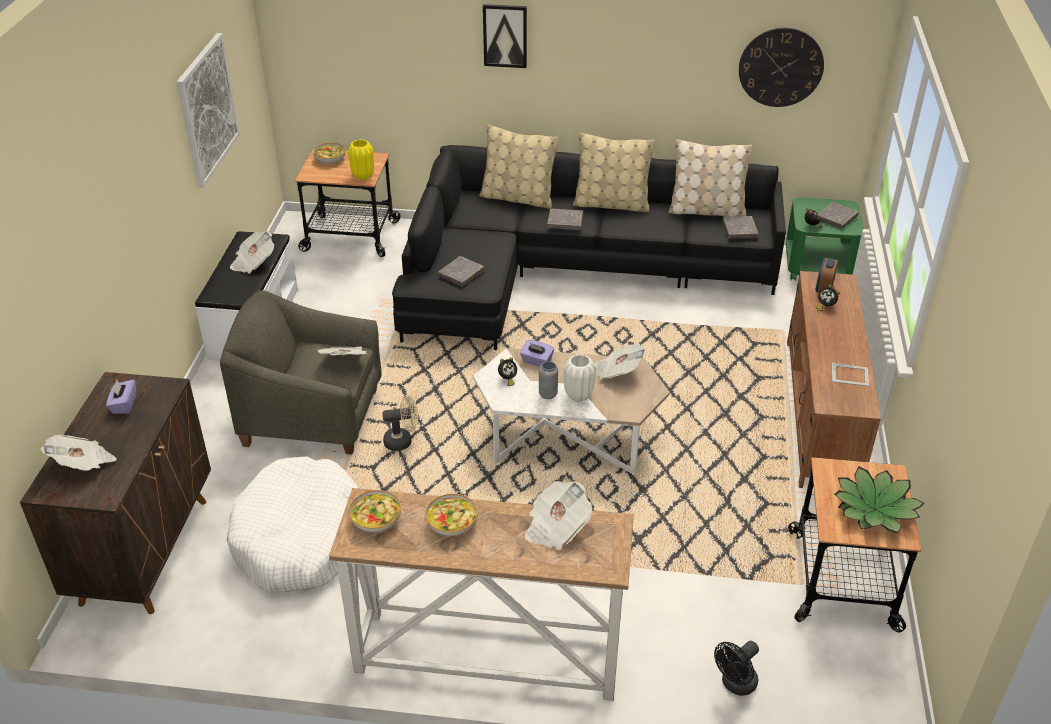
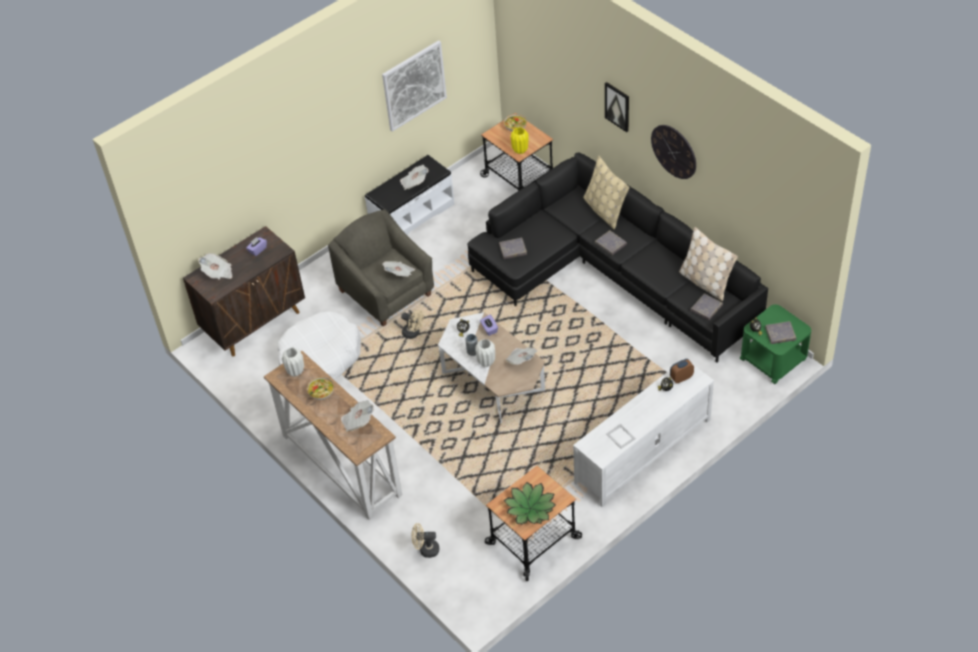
camera: 45 degrees right, 10 degrees up
bowl [349,490,401,533] -> white vase [282,347,304,377]
beige pillow [573,133,655,212] -> none
black fan [714,641,759,696] -> beige fan [411,523,439,558]
wall clock [739,28,824,107] -> wall clock moved to [651,125,696,179]
brown tv stand [787,271,881,488] -> white tv stand [573,358,714,507]

